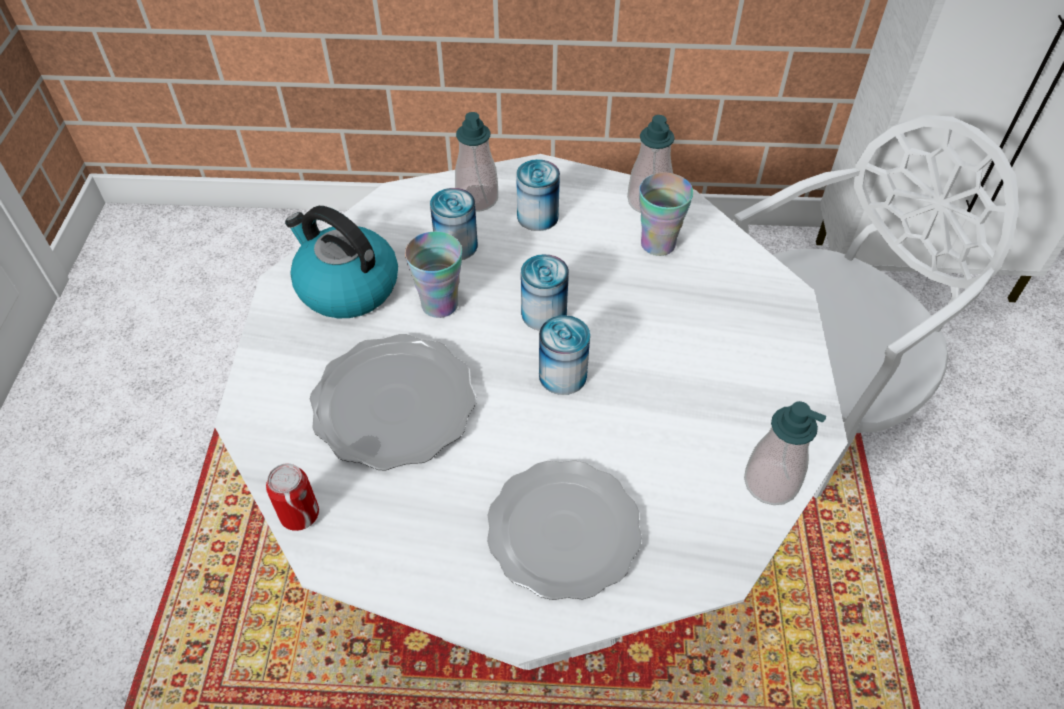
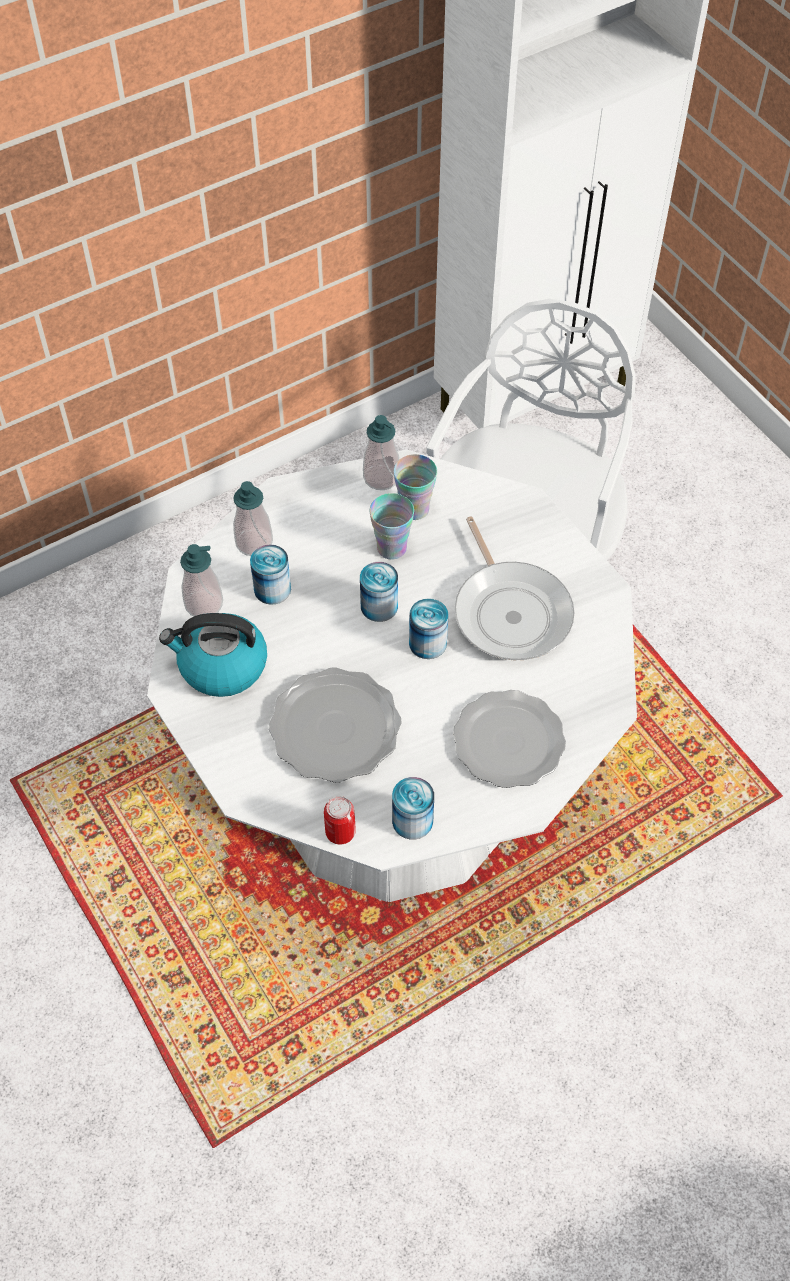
camera: 35 degrees left, 5 degrees up
cup [405,231,462,318] -> cup moved to [370,493,414,559]
can [516,159,560,231] -> can moved to [392,777,434,840]
soap dispenser [744,401,826,505] -> soap dispenser moved to [180,544,223,617]
none -> frying pan [455,516,575,661]

